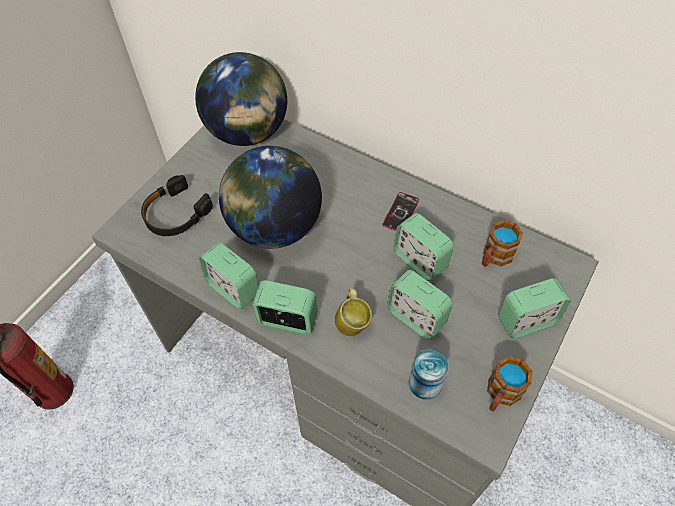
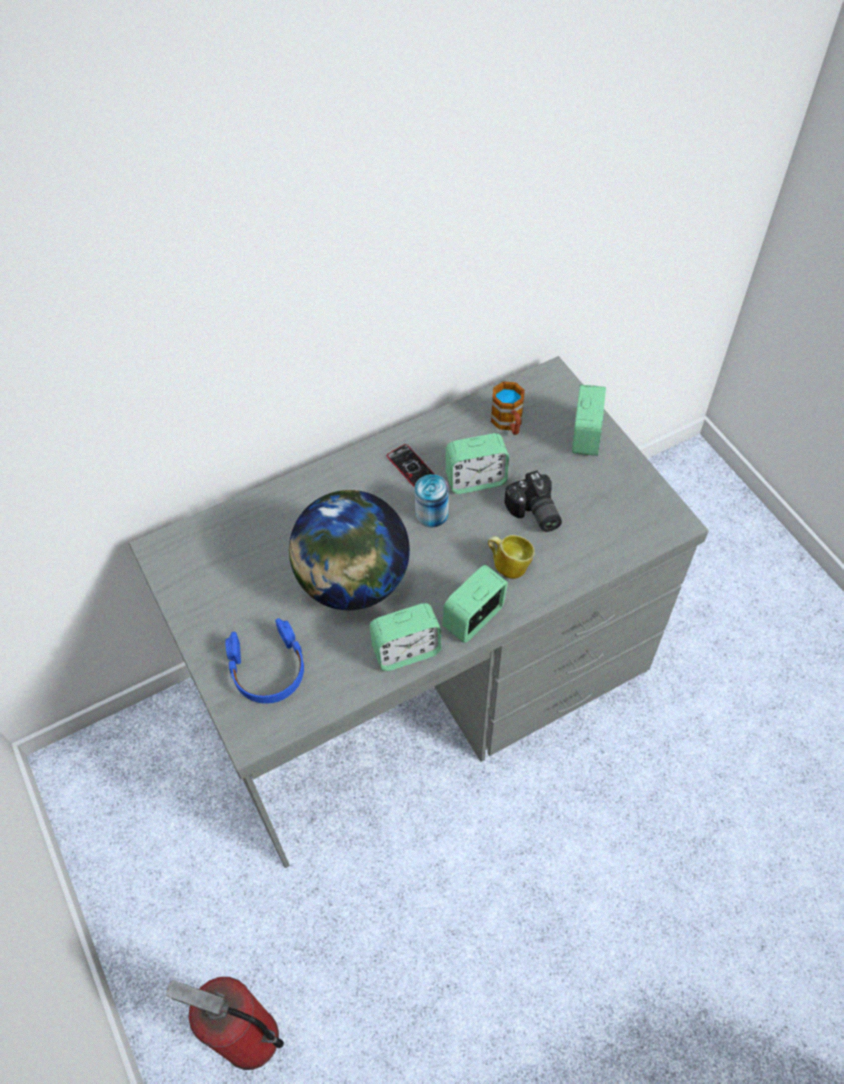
camera: 60 degrees left, 0 degrees up
black headphones [141,175,213,236] -> blue headphones [225,618,304,704]
globe [195,52,287,146] -> none
alarm clock [387,270,453,340] -> camera [505,470,562,532]
can [409,349,449,400] -> can moved to [415,474,449,528]
mug [487,356,532,411] -> none

